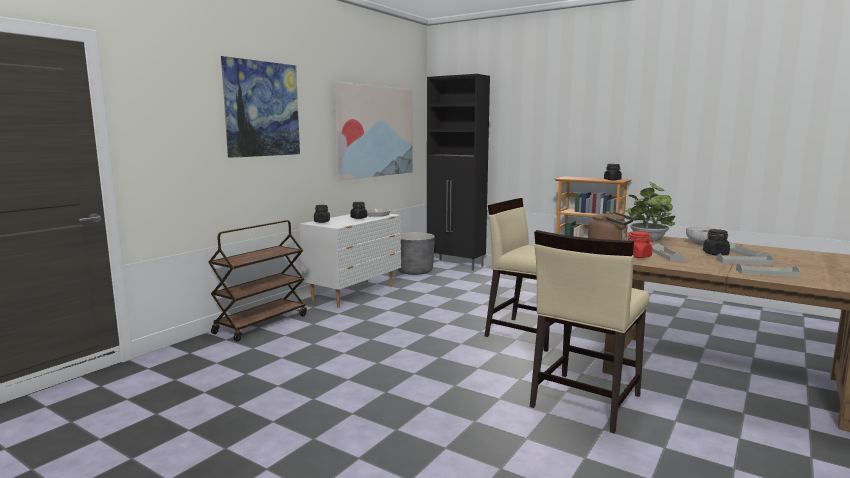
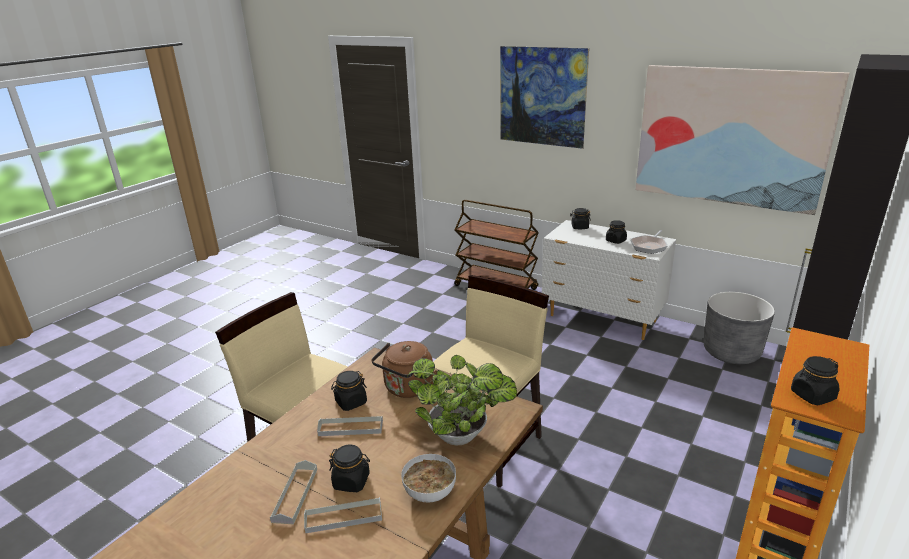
camera: 90 degrees right, 15 degrees up
red jar [627,231,653,258] -> black jar [331,371,367,411]
grey tray [736,263,800,277] -> none

